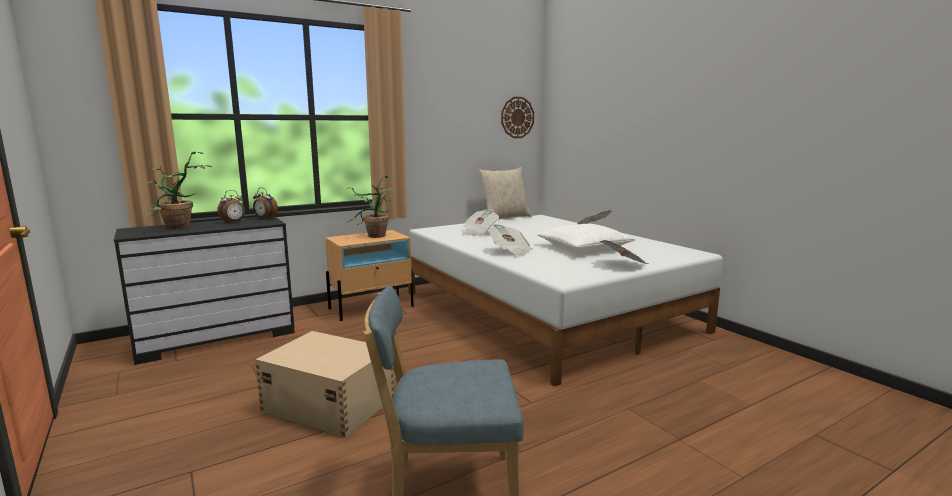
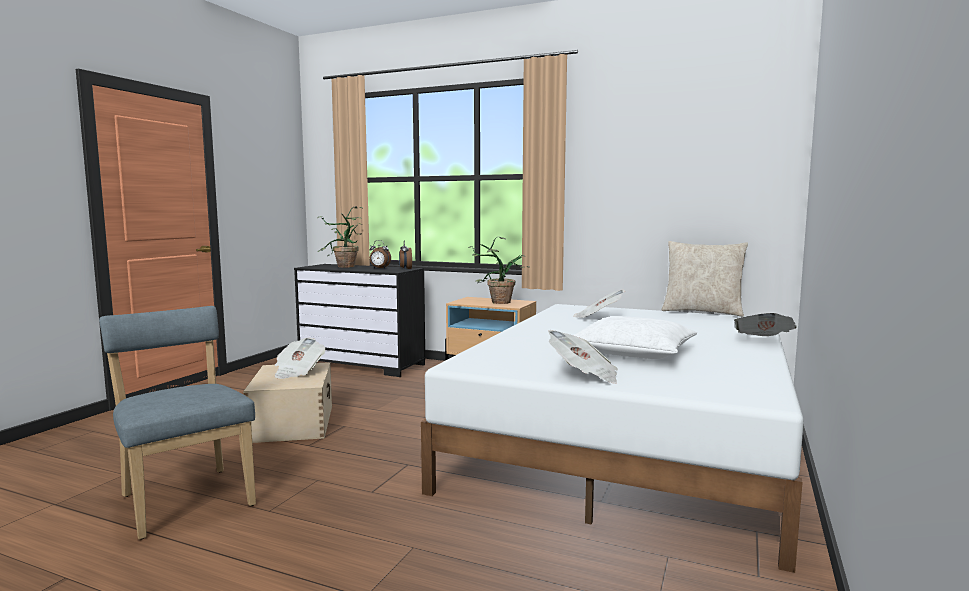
camera: 55 degrees right, 5 degrees down
newspaper [489,224,532,257] -> newspaper moved to [274,338,325,379]
wall clock [501,97,534,138] -> none

